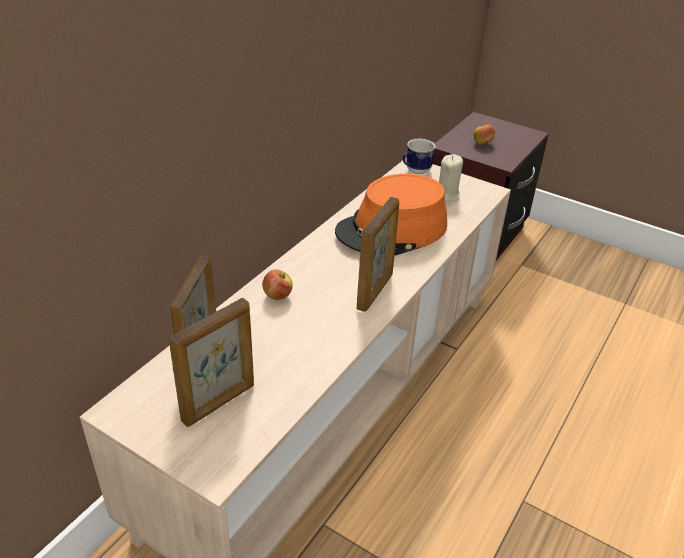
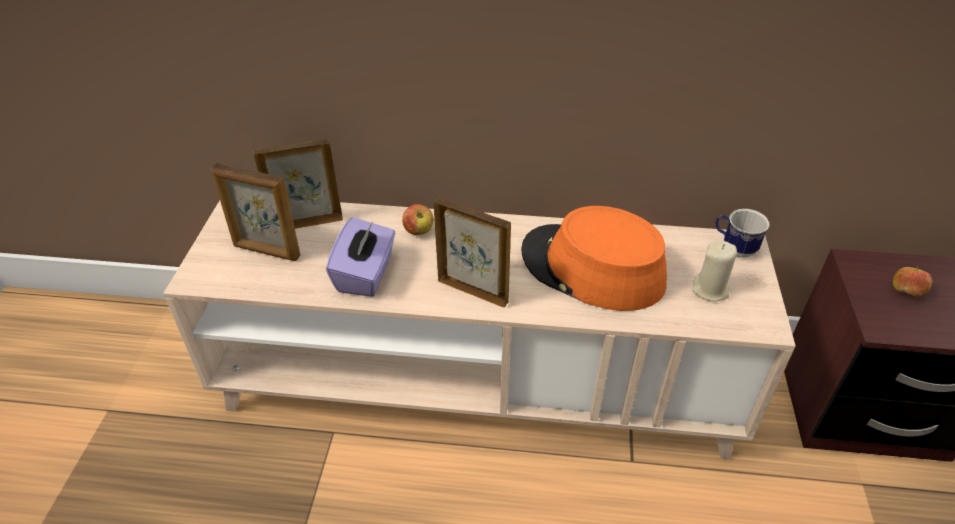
camera: 65 degrees right, 5 degrees up
picture frame [357,197,399,312] -> picture frame turned 150 degrees counterclockwise [434,198,511,308]
none -> purple tissue box [326,217,395,297]

